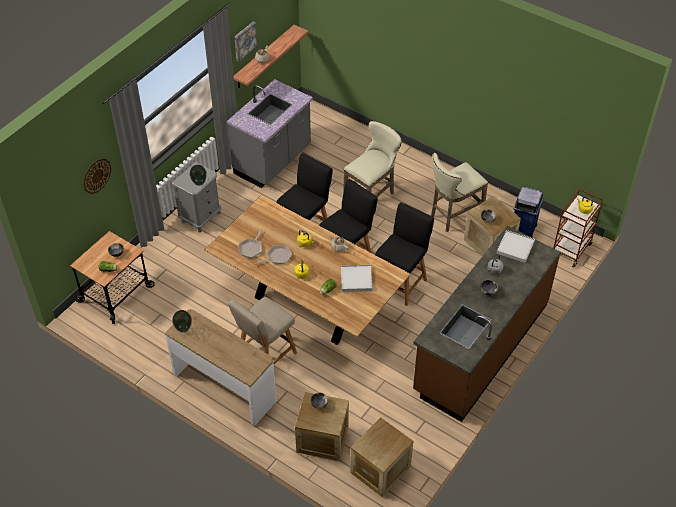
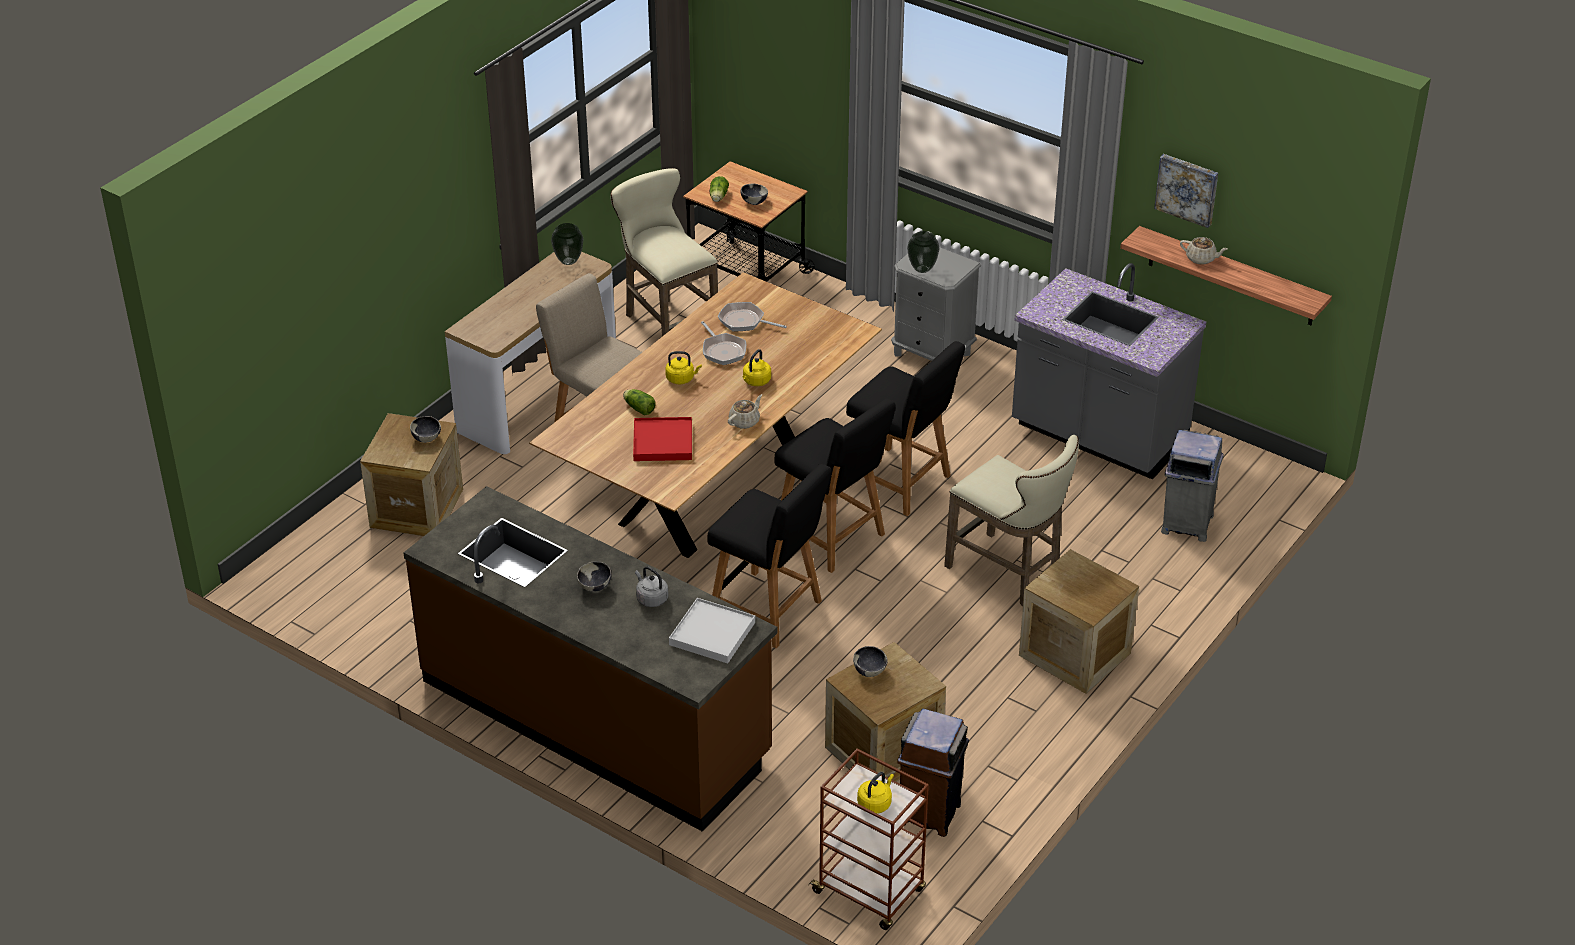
camera: 90 degrees right, 10 degrees down
wall clock [83,158,111,194] -> none
white tray [341,265,372,292] -> red tray [633,417,692,461]
crate [350,417,413,497] -> crate moved to [1019,549,1139,694]
beige stool [431,153,488,232] -> beige stool moved to [610,168,718,336]
blue trash can [514,186,543,238] -> brown trash can [897,709,969,837]
none -> grey trash can [1161,430,1224,542]

